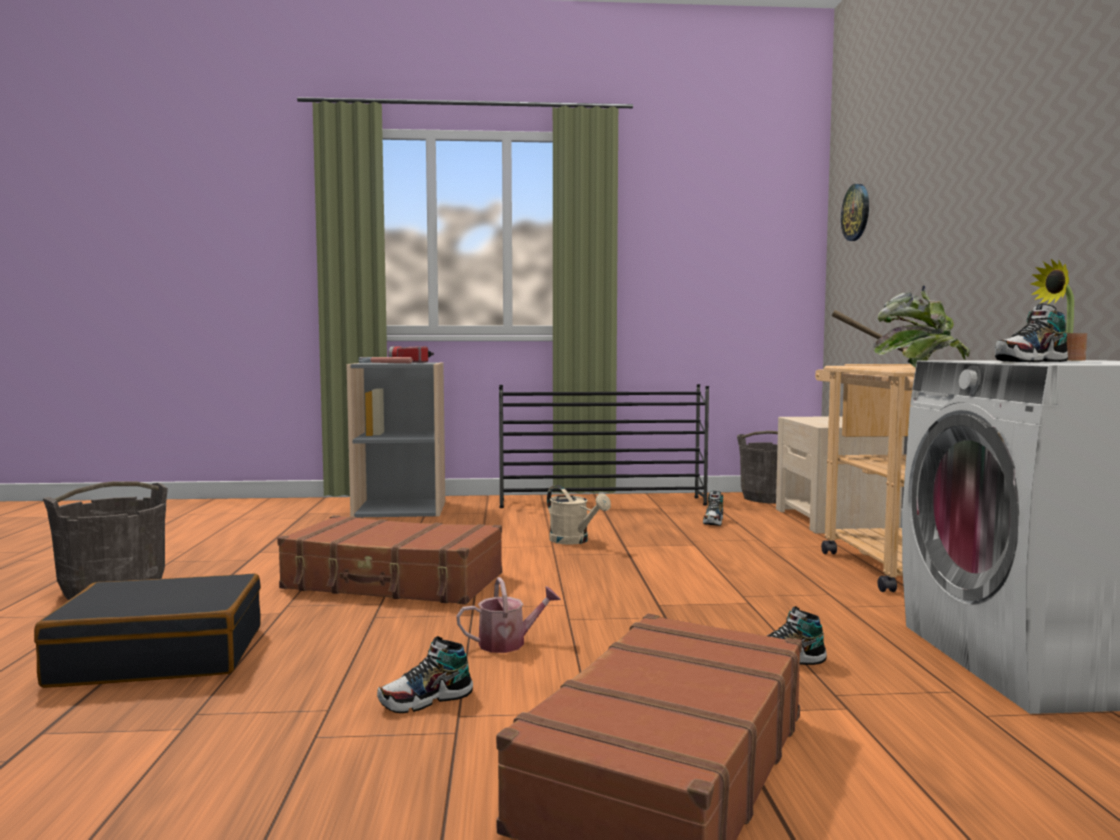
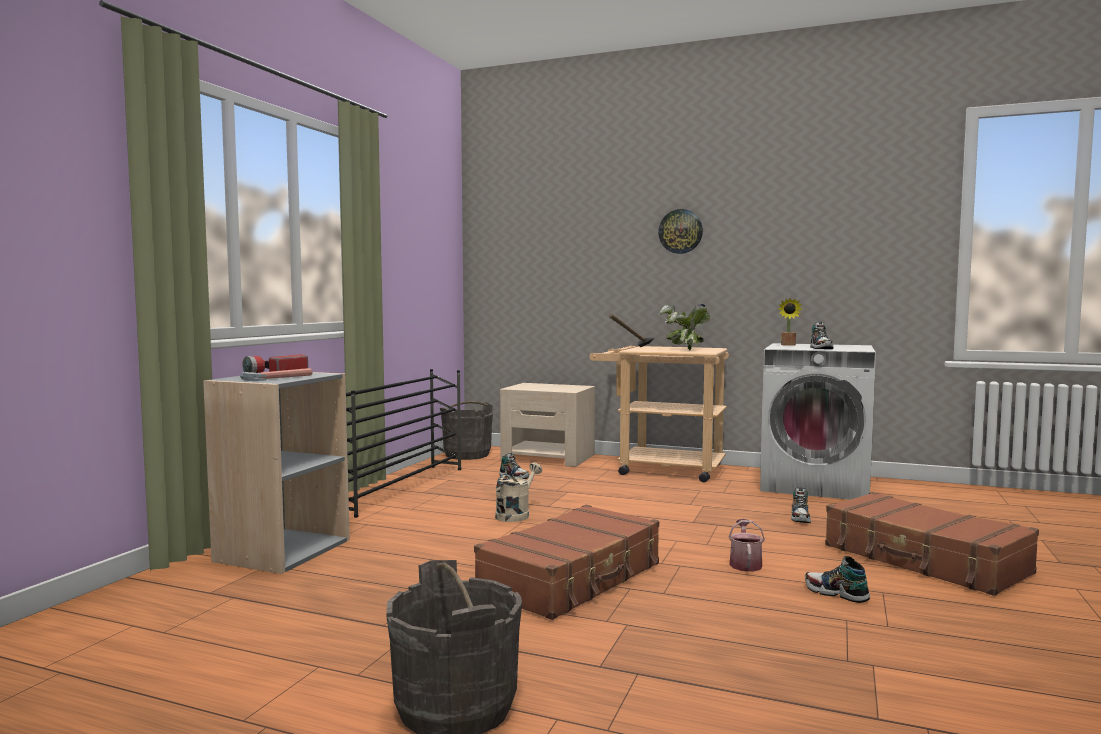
camera: 65 degrees left, 0 degrees up
black suitcase [34,573,261,688] -> none
shoe [377,636,473,713] -> shoe turned 135 degrees clockwise [805,556,870,603]
beige watering can [547,485,611,545] -> beige watering can turned 45 degrees counterclockwise [495,462,542,522]
wall clock [841,184,869,241] -> wall clock moved to [658,209,703,254]

